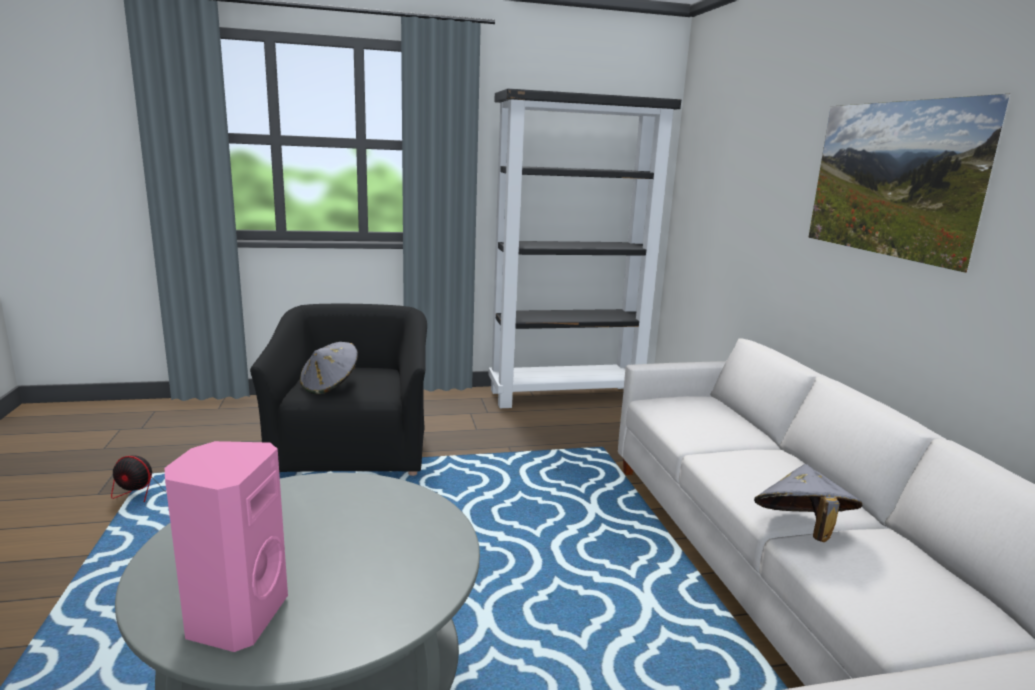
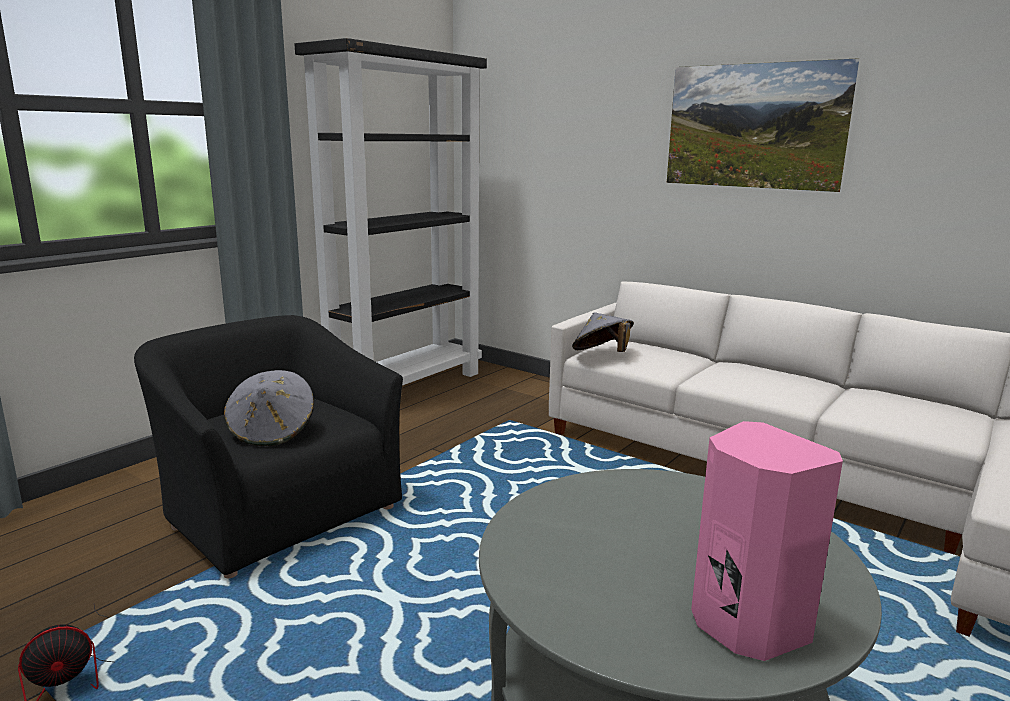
camera: 40 degrees left, 0 degrees up
grey hat [754,464,863,542] -> grey hat moved to [572,312,634,352]

